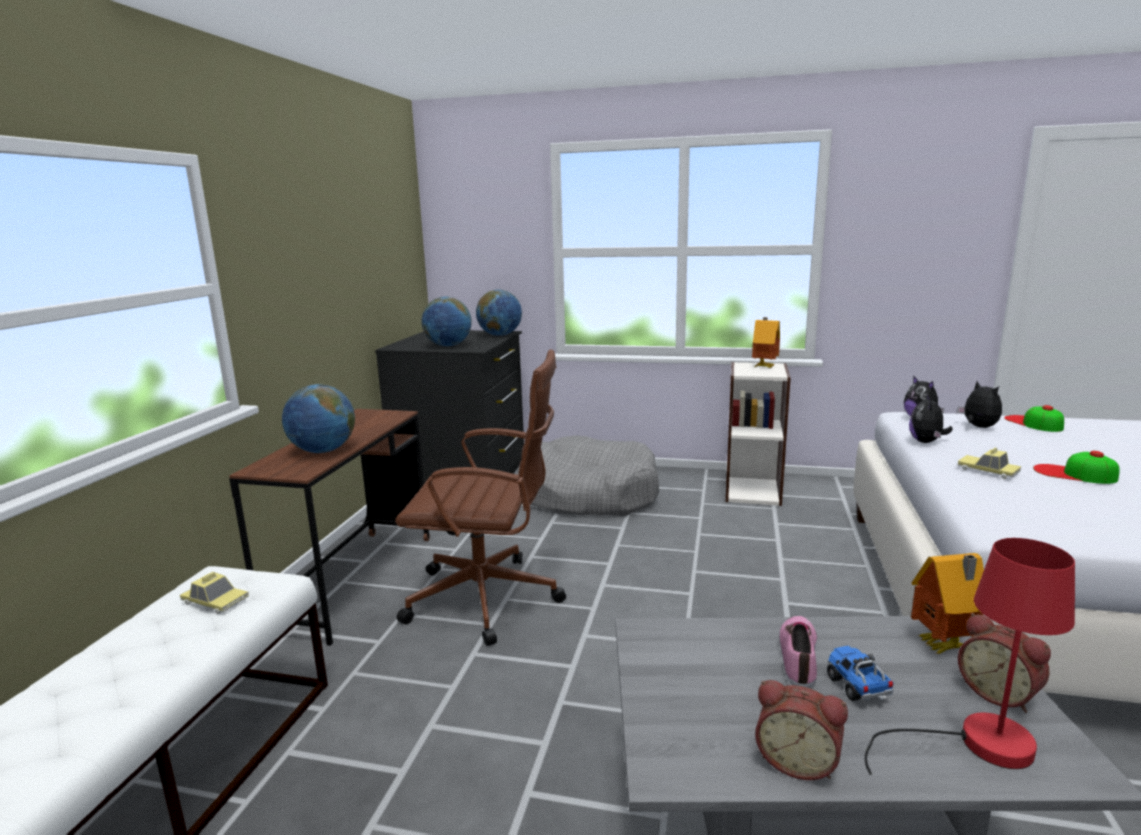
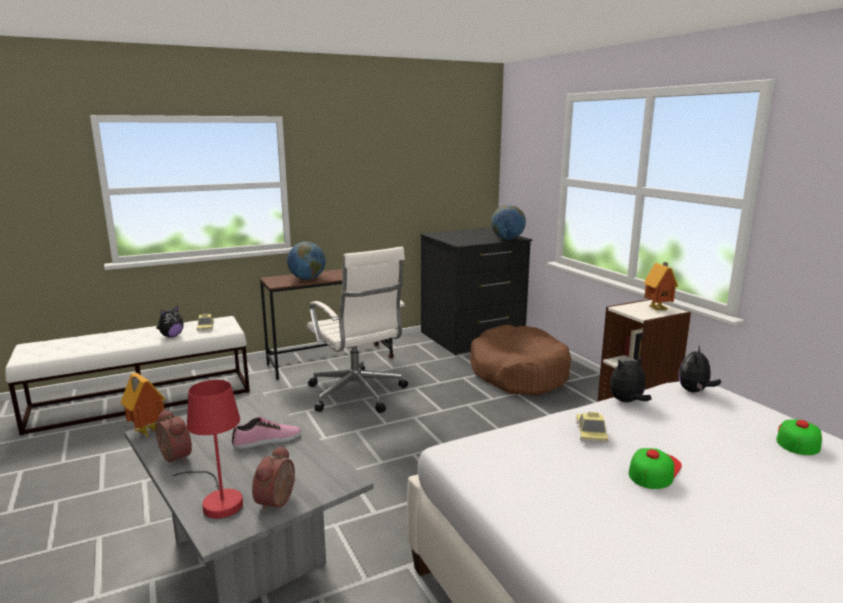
camera: 50 degrees right, 0 degrees up
brown office chair [395,349,566,646] -> white office chair [307,247,408,413]
globe [422,297,472,346] -> none
grey dog bed [519,435,659,516] -> brown dog bed [470,325,571,396]
alarm clock [755,680,848,780] -> alarm clock turned 150 degrees clockwise [156,410,192,463]
toy truck [827,646,894,701] -> none
toy house [911,553,984,654] -> toy house moved to [121,373,166,437]
plush toy [958,381,1002,428] -> plush toy moved to [156,305,184,338]
cap [1033,451,1120,484] -> cap turned 45 degrees clockwise [629,448,682,489]

